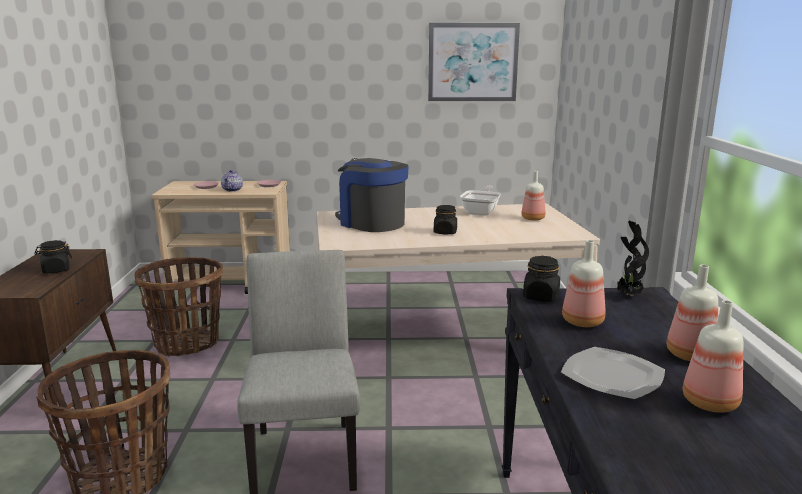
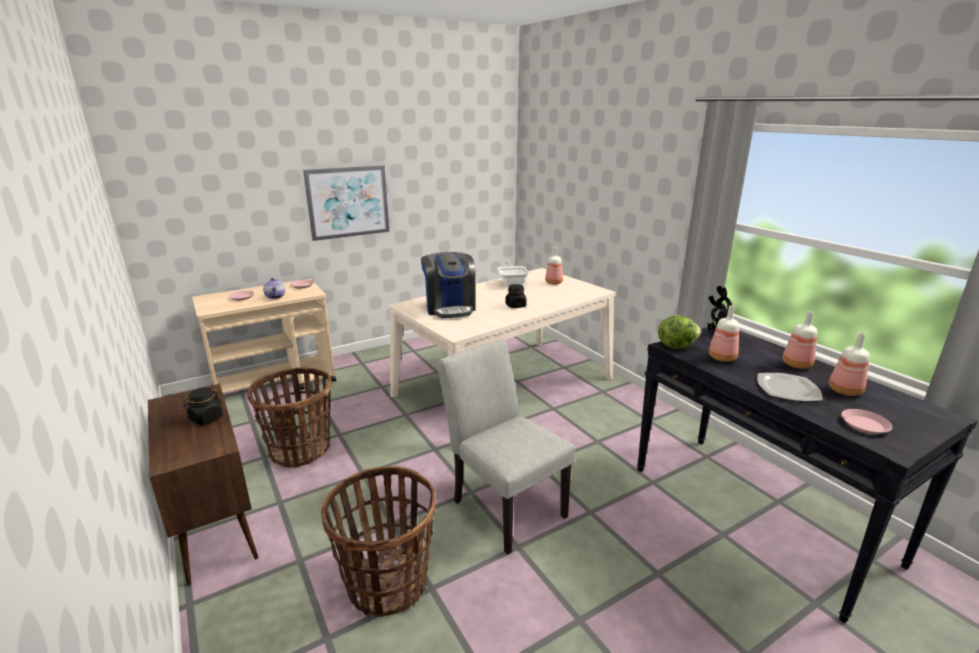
camera: 30 degrees left, 5 degrees up
coffee machine [335,158,409,232] -> coffee machine turned 120 degrees counterclockwise [421,252,476,318]
picture [428,23,520,101] -> picture moved to [303,165,389,241]
black jar [523,256,560,302] -> lettuce [658,315,701,349]
none -> pink plate [841,409,892,434]

